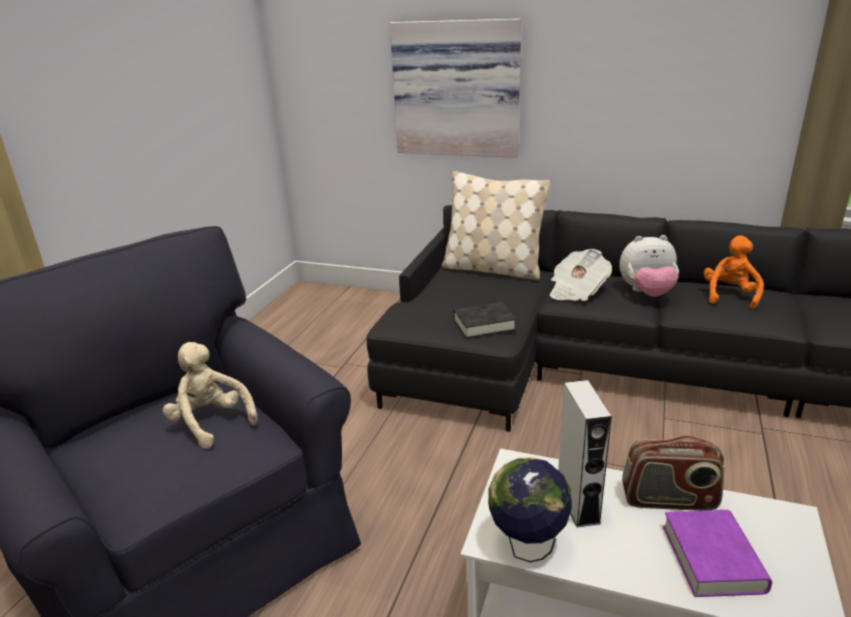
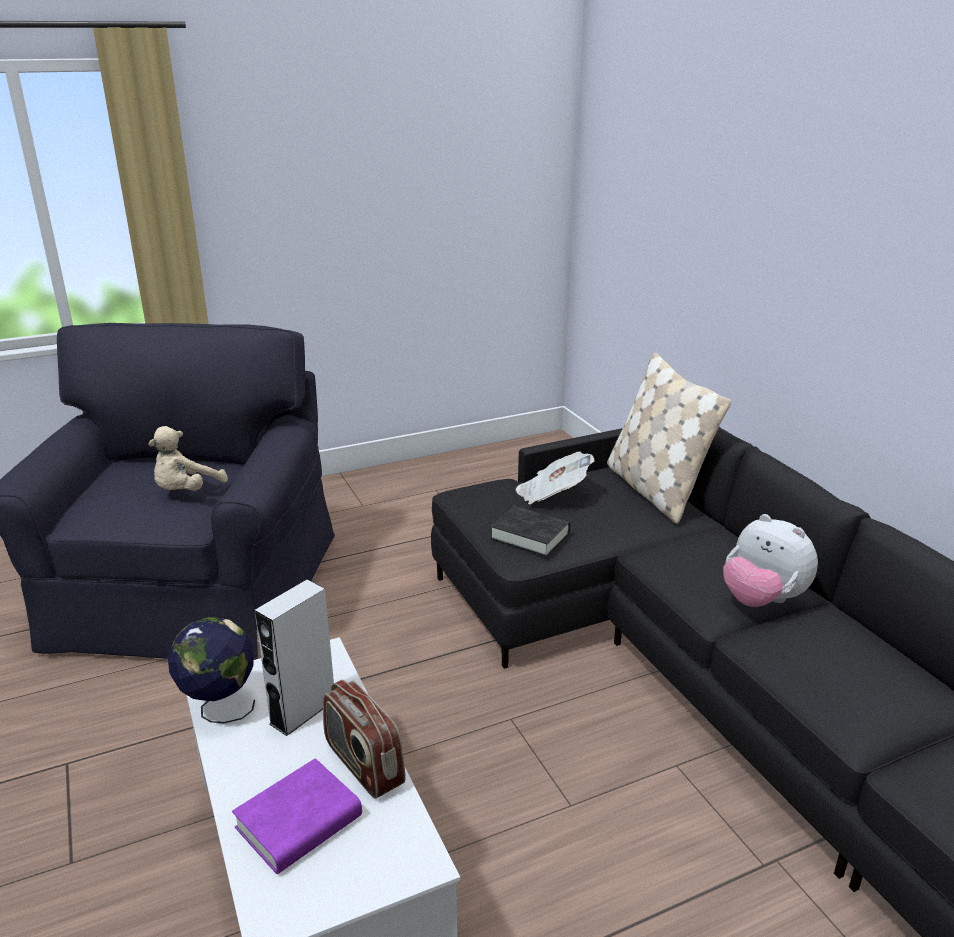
camera: 45 degrees right, 0 degrees up
beige plush toy [163,342,258,449] -> beige plush toy turned 150 degrees counterclockwise [148,426,228,491]
picture [390,18,521,158] -> none
newspaper [550,249,612,301] -> newspaper moved to [515,451,594,505]
orange plush toy [704,235,764,310] -> none

